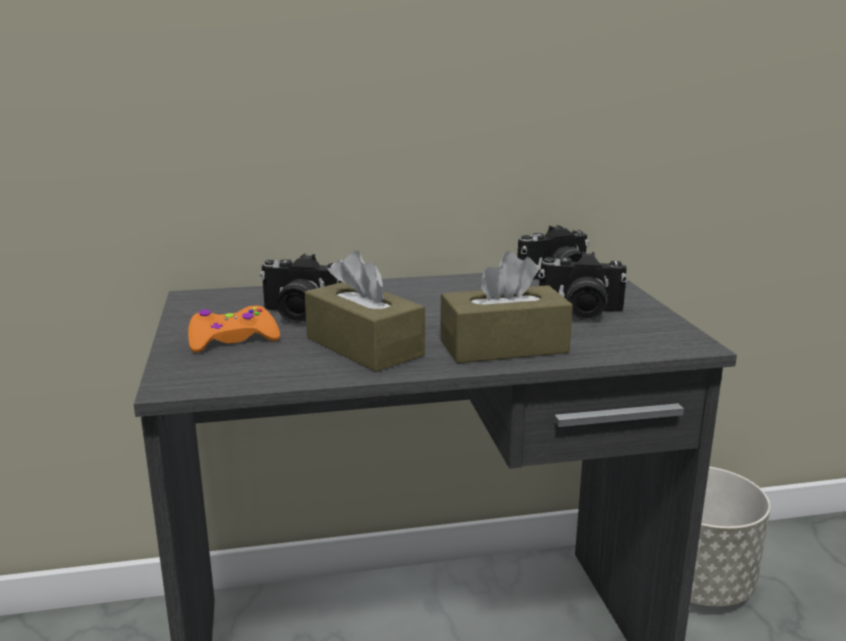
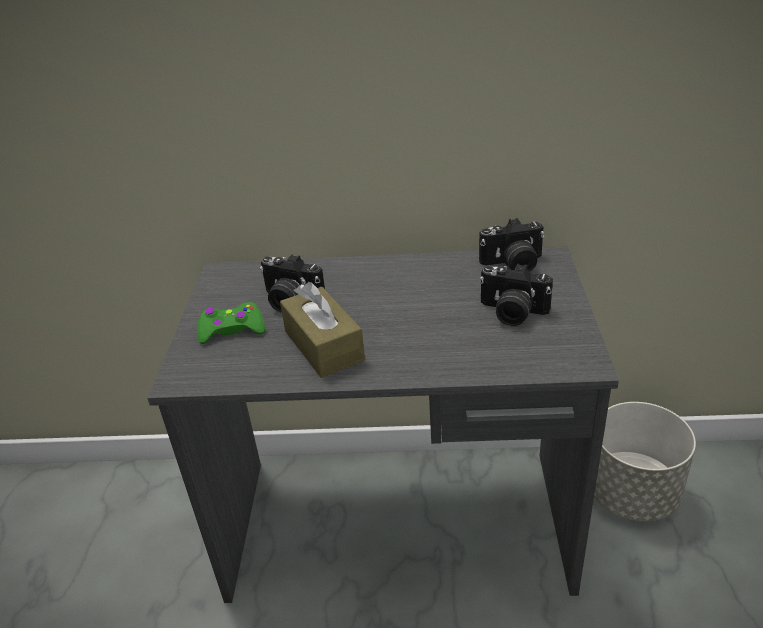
camera: 15 degrees right, 15 degrees up
orange game controller [188,306,280,353] -> green game controller [197,302,265,344]
brown tissue box [440,251,573,363] -> none

